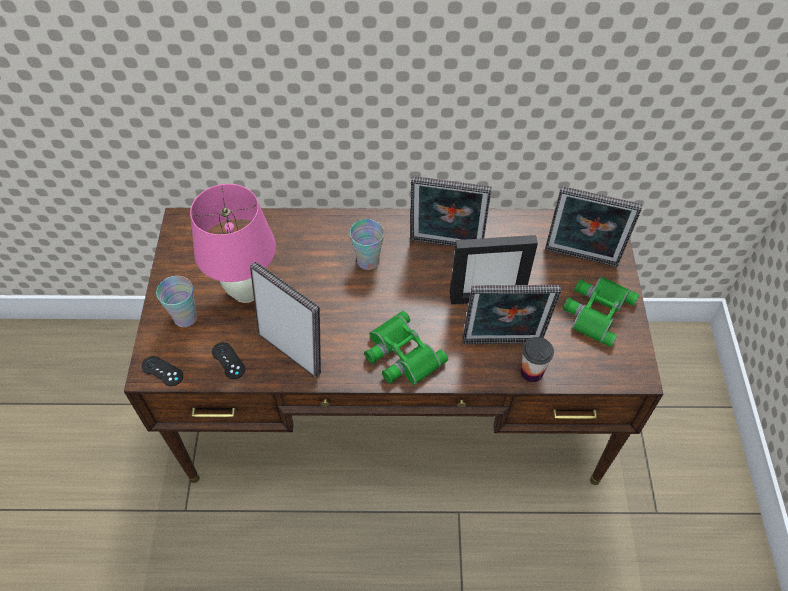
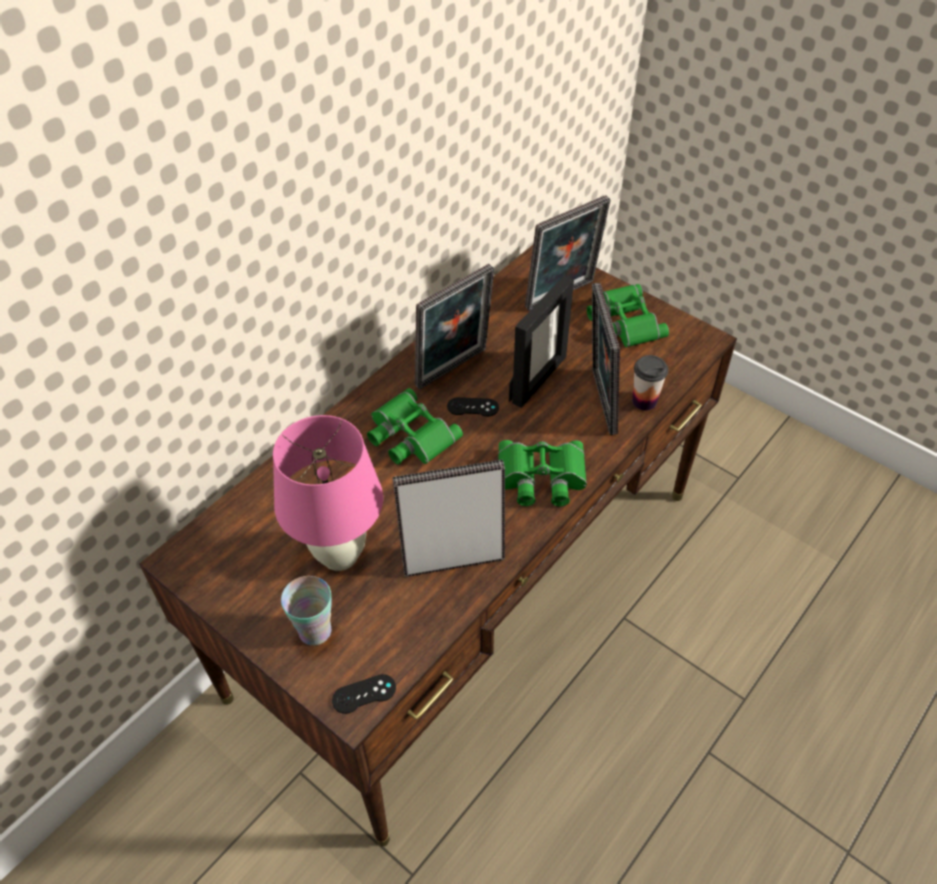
camera: 50 degrees left, 5 degrees down
black game controller [212,342,245,379] -> black game controller moved to [447,397,499,417]
cup [350,219,384,270] -> green binoculars [367,388,463,464]
picture frame [463,285,561,344] -> picture frame turned 135 degrees clockwise [592,283,620,435]

